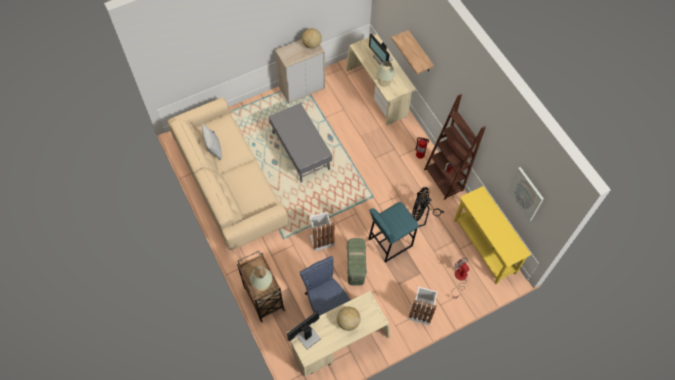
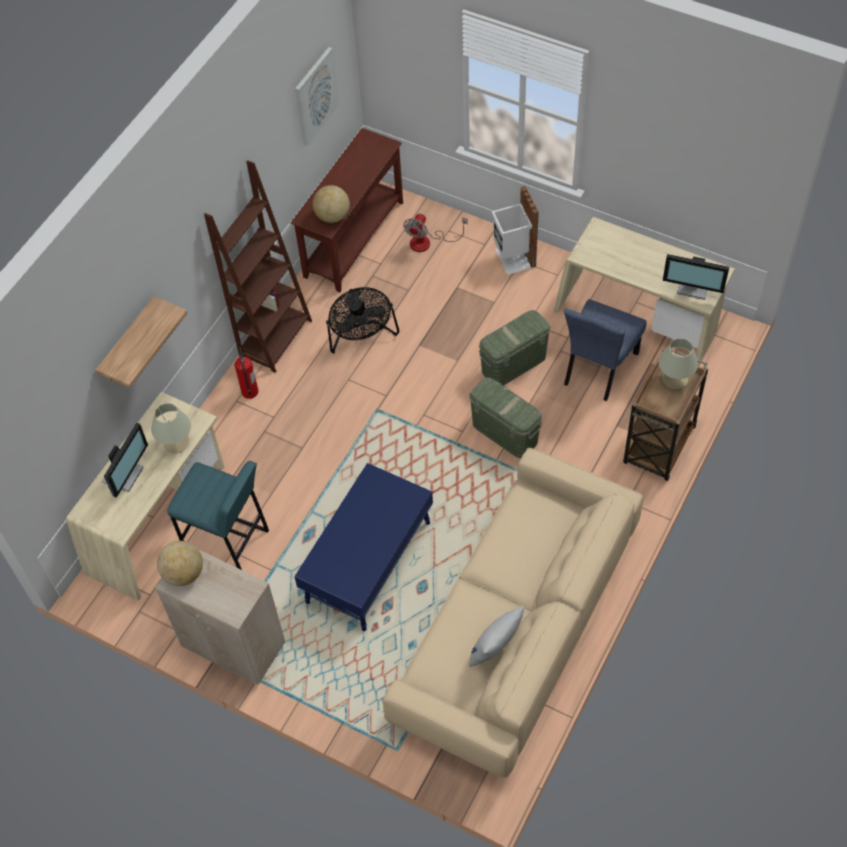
camera: 120 degrees left, 5 degrees down
grey coffee table [269,103,332,183] -> blue coffee table [294,463,433,631]
white trash can [309,212,335,251] -> green storage box [469,378,542,459]
globe [337,307,361,331] -> globe moved to [313,185,350,223]
turquoise stool [368,202,419,263] -> turquoise stool moved to [167,461,269,570]
yellow console table [454,186,531,284] -> brown console table [291,128,403,292]

